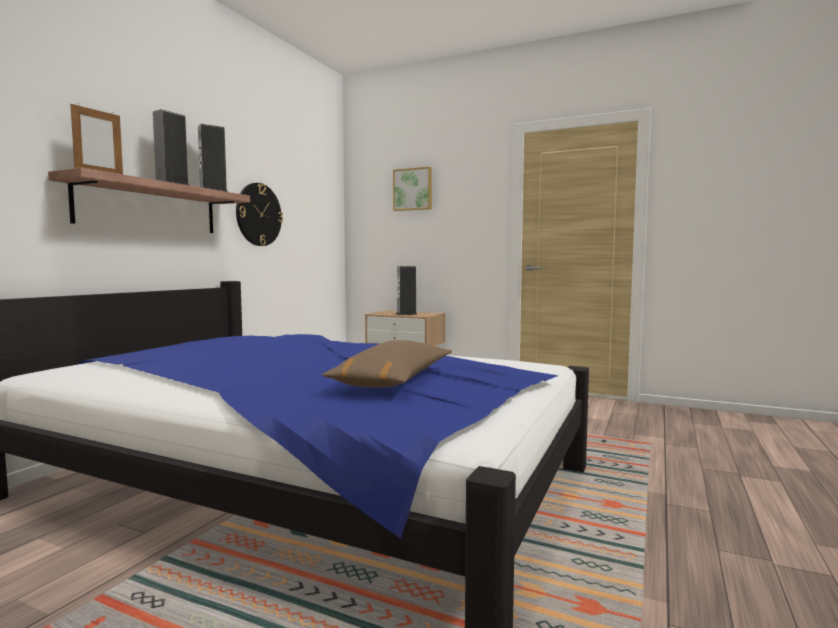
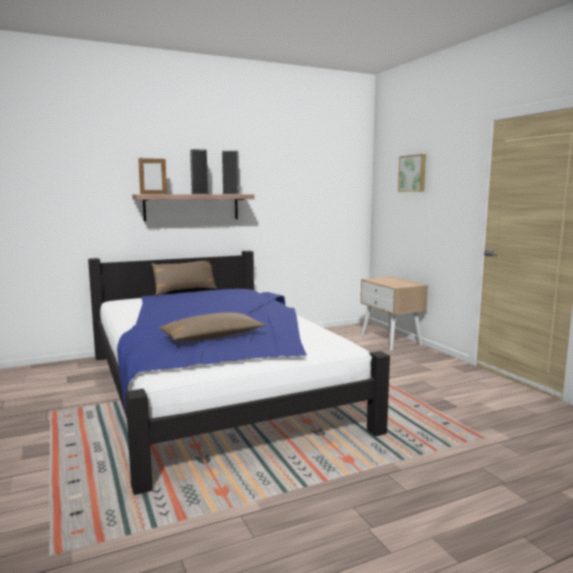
camera: 40 degrees right, 5 degrees up
wall clock [236,183,283,246] -> none
speaker [396,266,417,315] -> none
none -> brown pillow [151,261,217,296]

